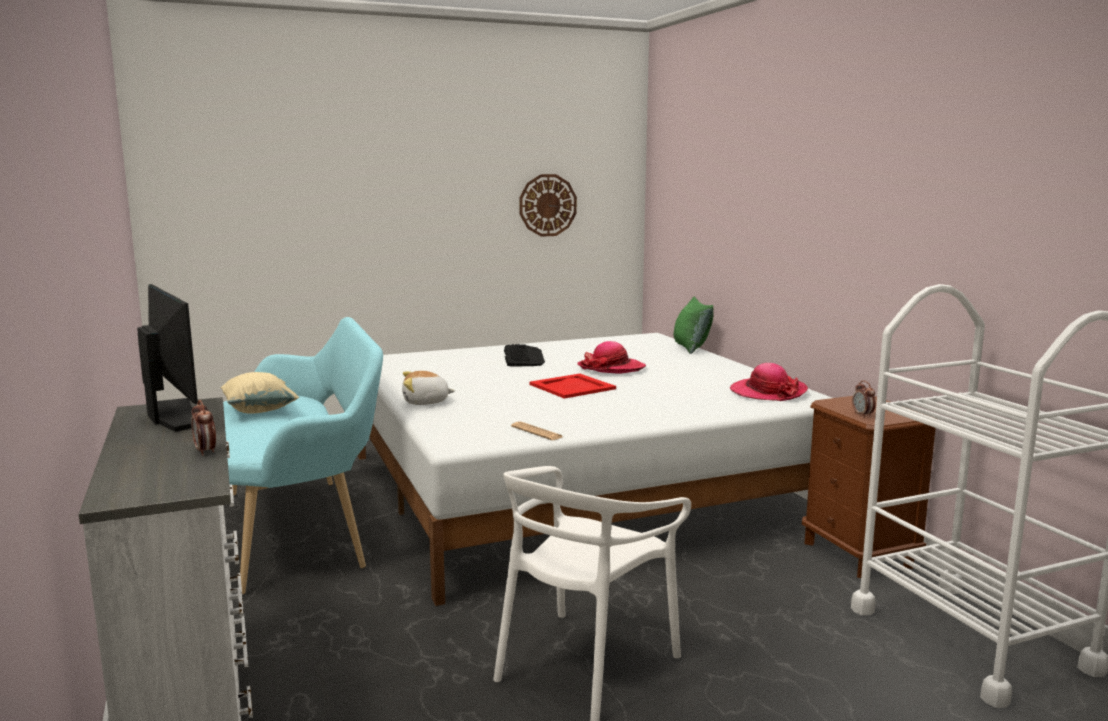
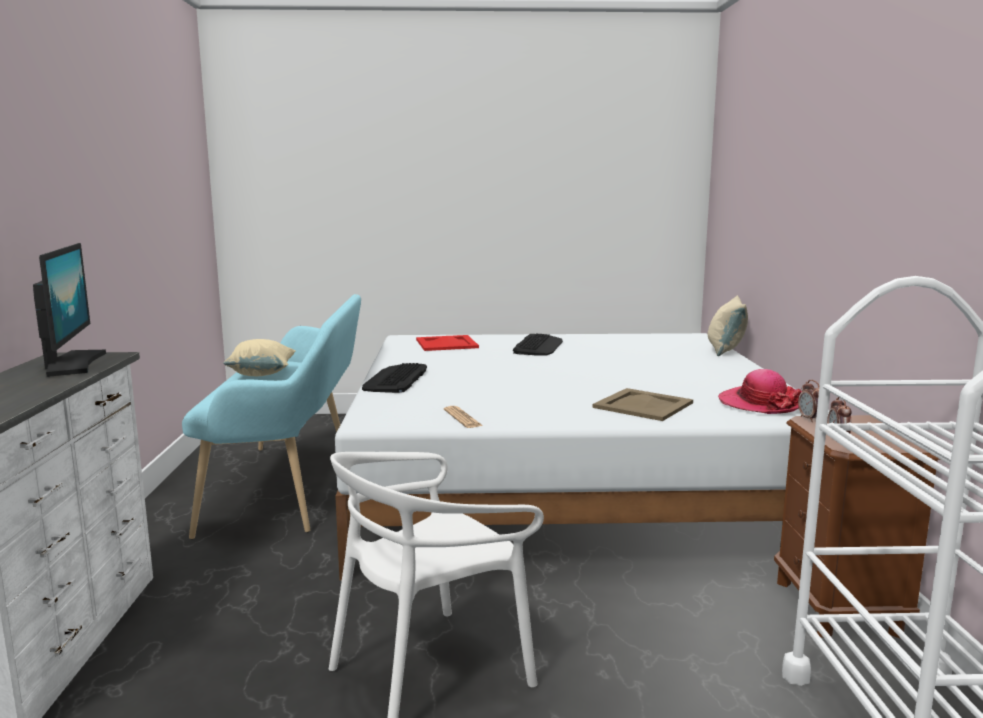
camera: 20 degrees right, 0 degrees up
alarm clock [191,400,216,456] -> alarm clock moved to [798,380,819,422]
plush toy [402,371,455,405] -> keyboard [362,363,427,393]
wall clock [519,174,577,237] -> none
red tray [529,374,616,399] -> red tray moved to [416,335,479,351]
hat [577,341,646,374] -> none
green pillow [674,297,714,354] -> beige pillow [708,295,748,356]
none -> beige tray [592,388,693,421]

